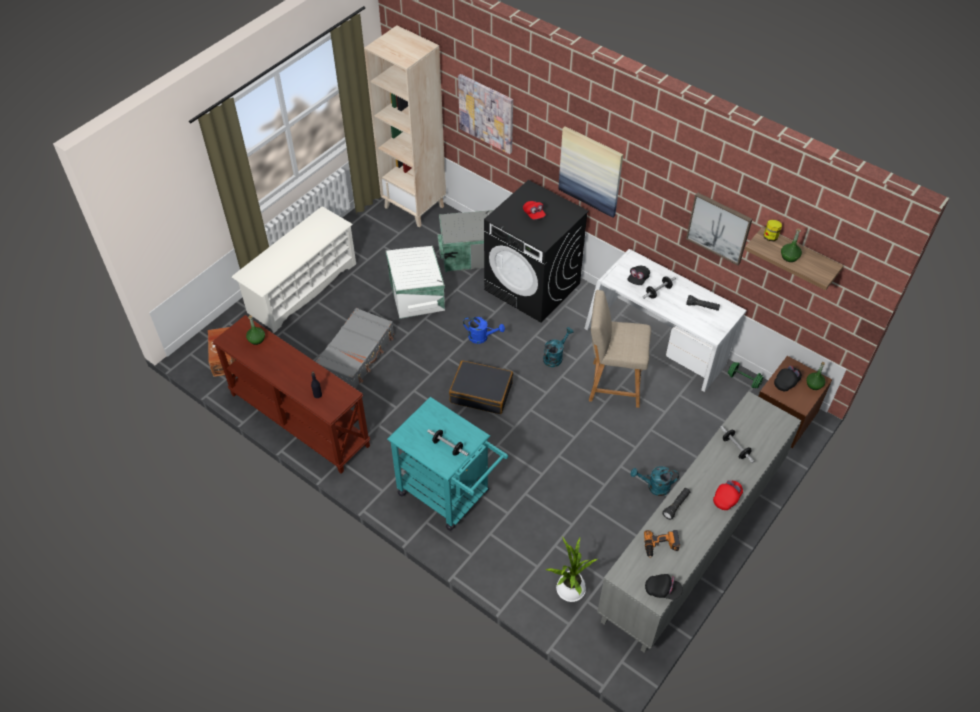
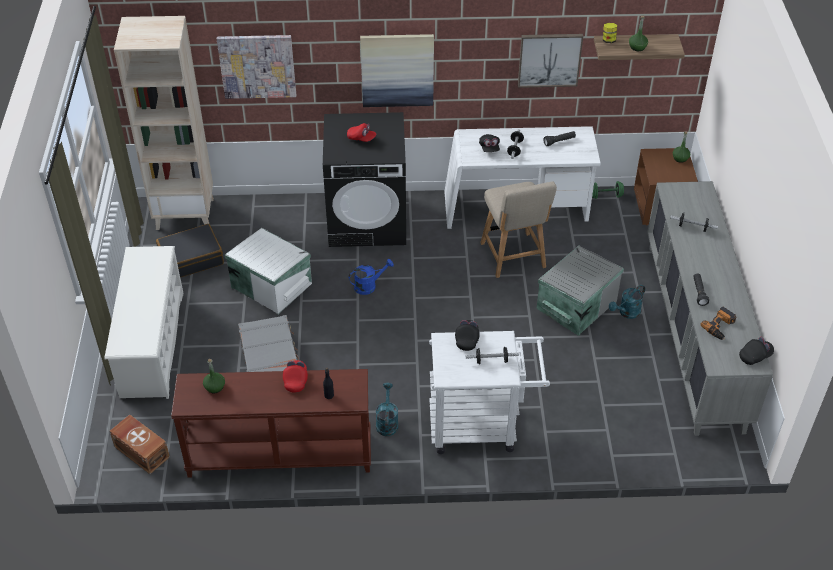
camera: 40 degrees left, 5 degrees down
turquoise cart [387,397,508,531] -> white cart [429,331,550,454]
grey storage box [437,210,493,272] -> grey storage box moved to [537,246,624,336]
black suitcase [449,360,513,414] -> black suitcase moved to [156,224,224,278]
turquoise watering can [543,327,574,367] -> turquoise watering can moved to [376,383,398,436]
potted plant [545,537,598,602] -> none
beige chair [589,290,651,408] -> beige chair turned 75 degrees counterclockwise [480,181,557,278]
red cap [713,480,743,510] -> red cap moved to [283,360,308,392]
black cap [774,366,802,391] -> black cap moved to [455,320,480,351]

